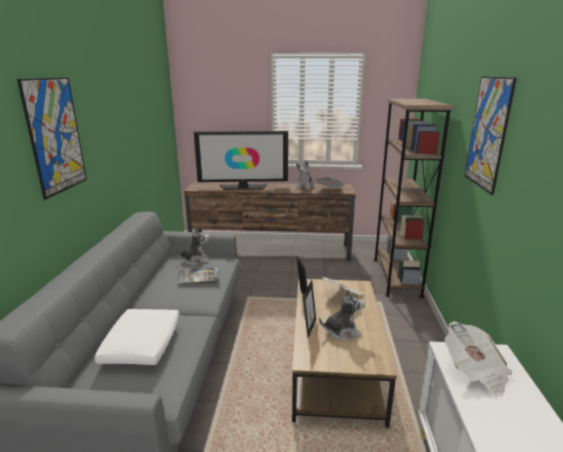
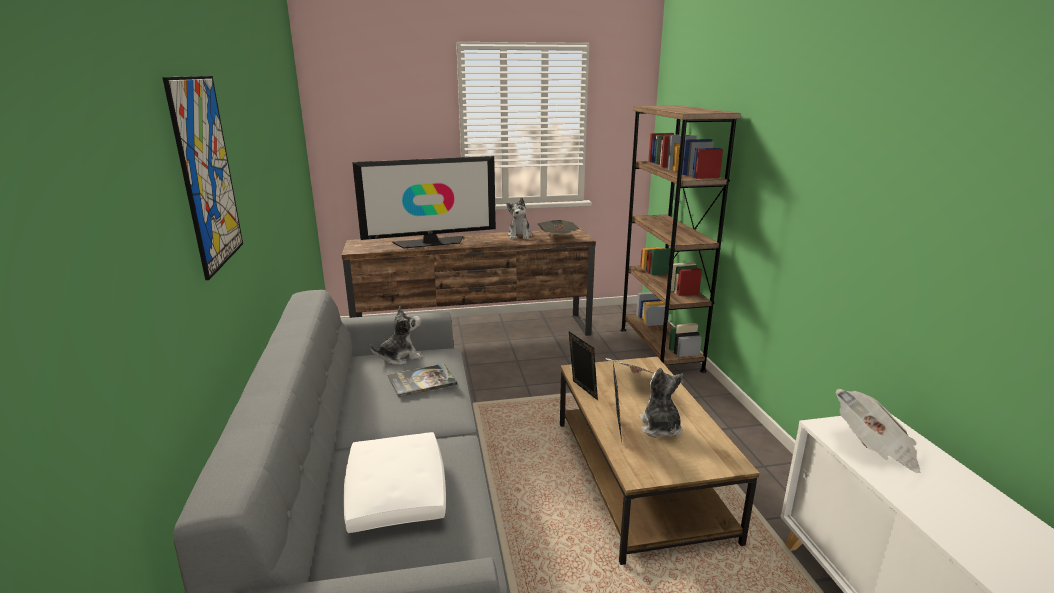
camera: 15 degrees left, 0 degrees up
plush toy [319,289,365,340] -> plush toy turned 75 degrees counterclockwise [639,368,683,438]
picture [465,77,517,195] -> none

